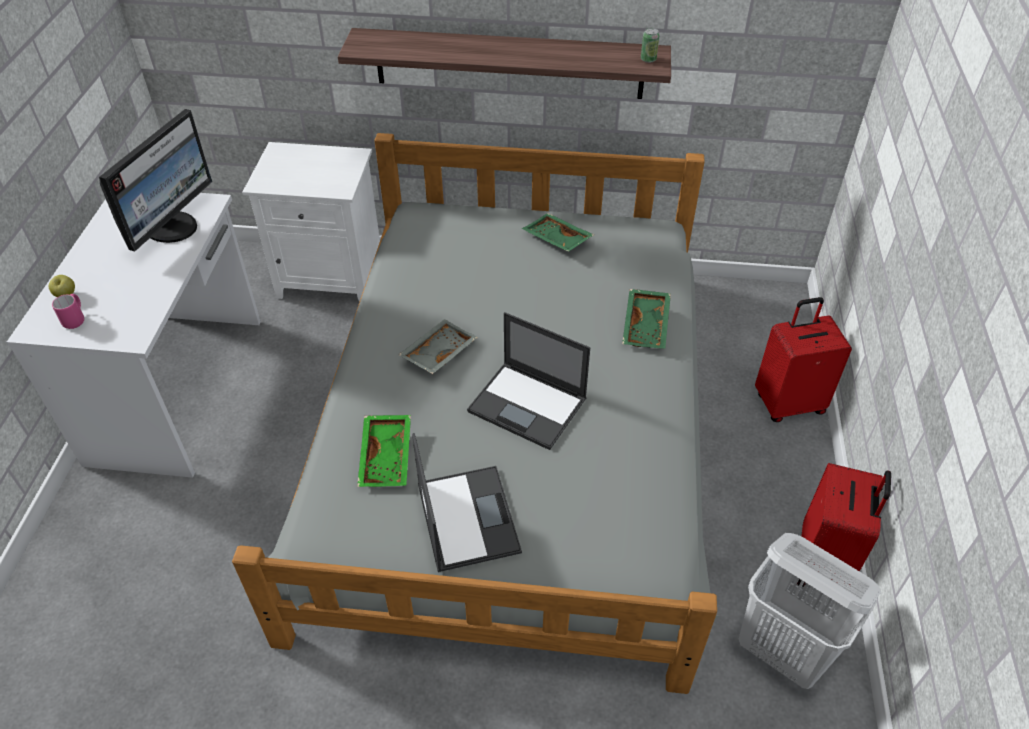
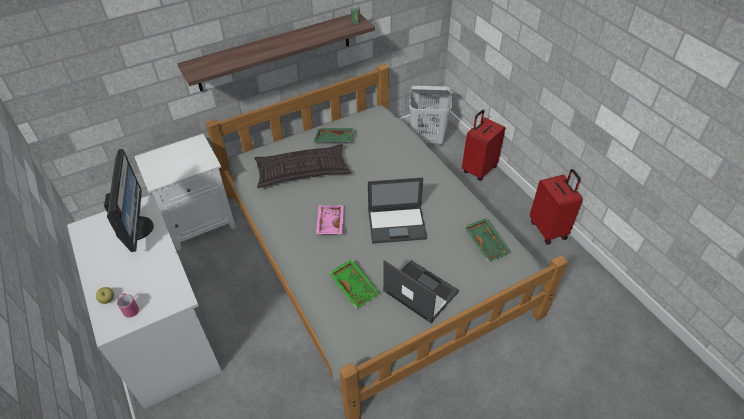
camera: 35 degrees left, 0 degrees up
grey tray [398,319,478,374] -> pink tray [316,205,344,234]
green tray [622,289,671,349] -> green tray moved to [464,218,511,262]
white laundry basket [739,533,881,689] -> white laundry basket moved to [409,86,453,146]
none -> pillow [254,144,351,188]

